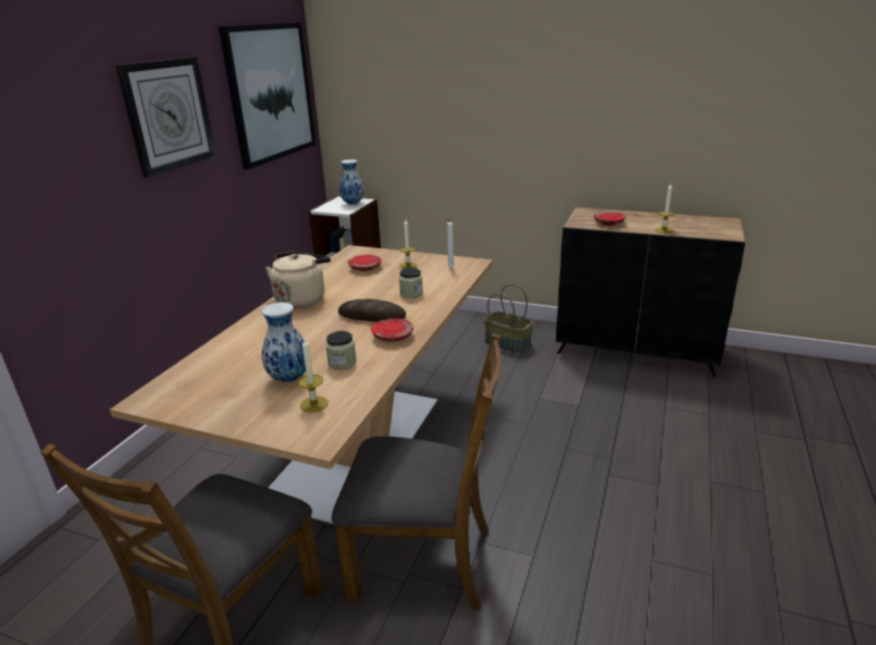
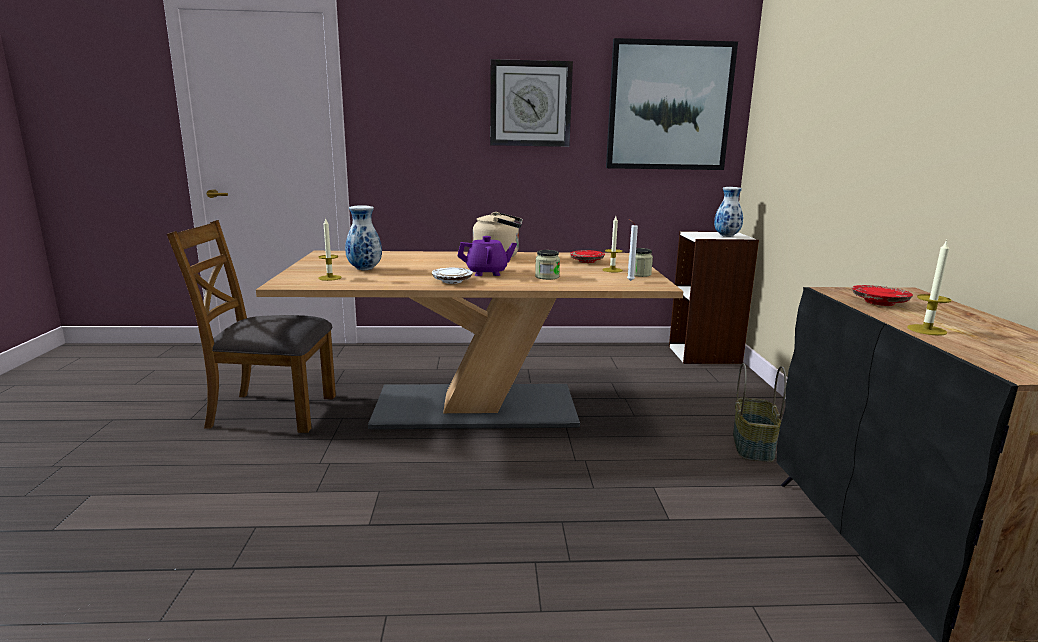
camera: 65 degrees right, 10 degrees down
jar [326,331,356,370] -> jar moved to [628,248,653,277]
brown chair [331,333,501,610] -> none
bread [338,299,406,322] -> purple teapot [457,236,517,276]
red plate [371,319,414,341] -> white plate [432,268,473,284]

